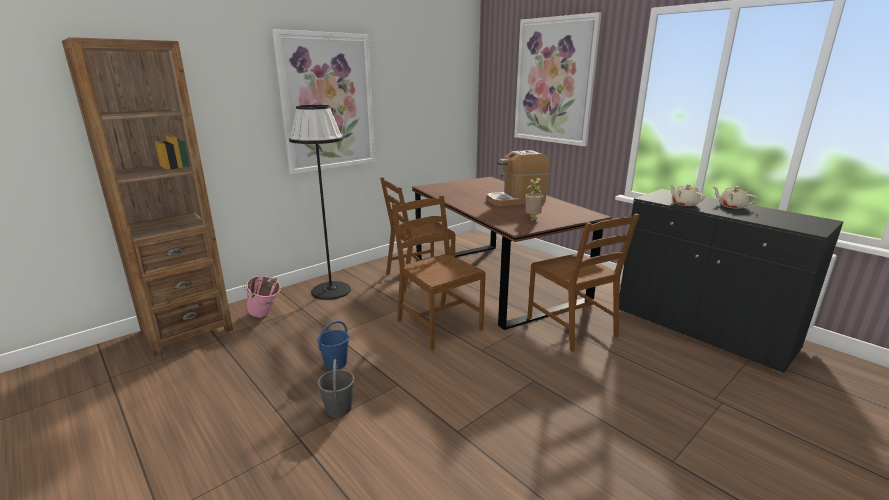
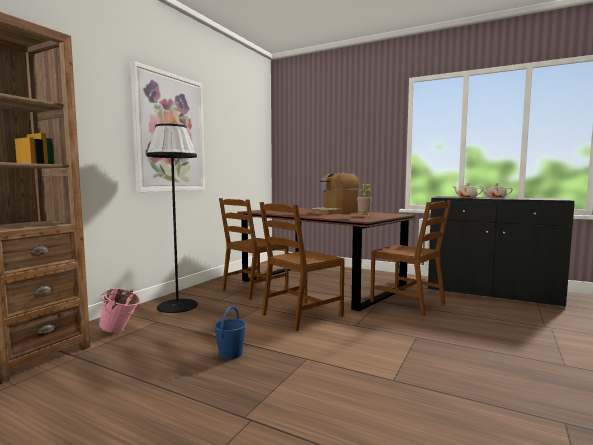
camera: 20 degrees left, 15 degrees down
grey bucket [317,359,354,417] -> none
brown chair [392,195,486,350] -> brown chair turned 75 degrees counterclockwise [259,202,345,331]
picture [514,12,602,146] -> none

